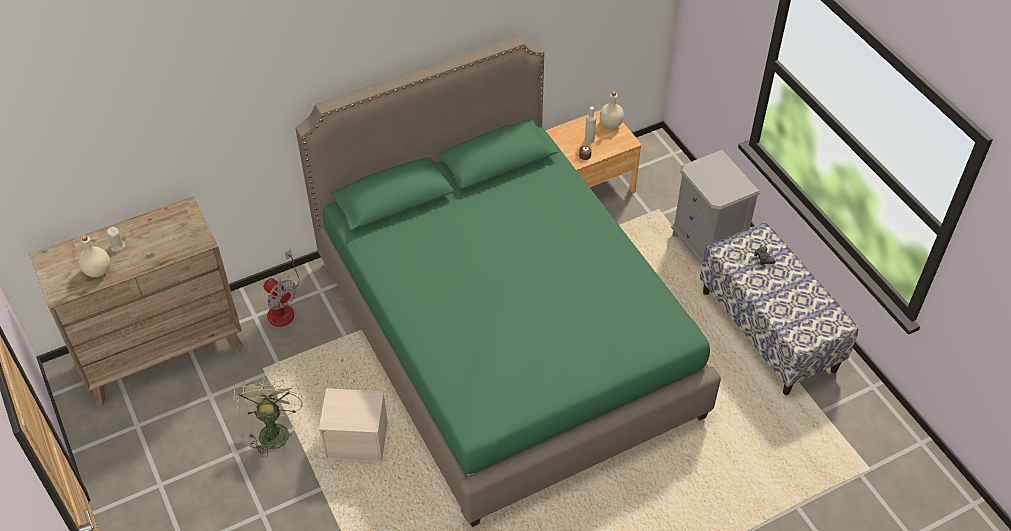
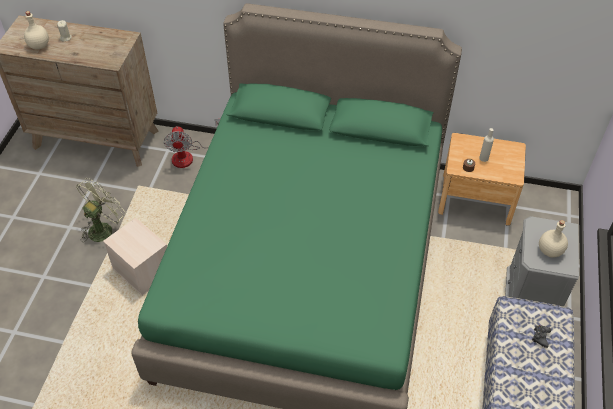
camera: 40 degrees right, 0 degrees up
beige bottle [600,91,624,128] -> beige bottle moved to [539,220,568,258]

